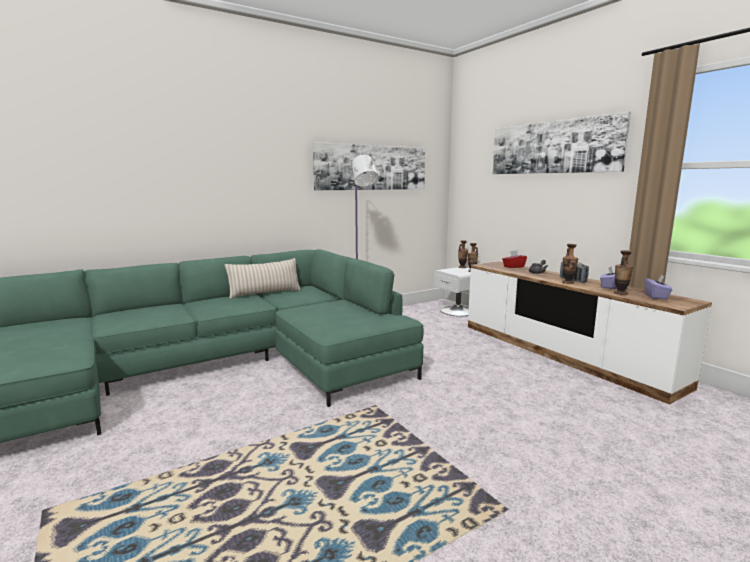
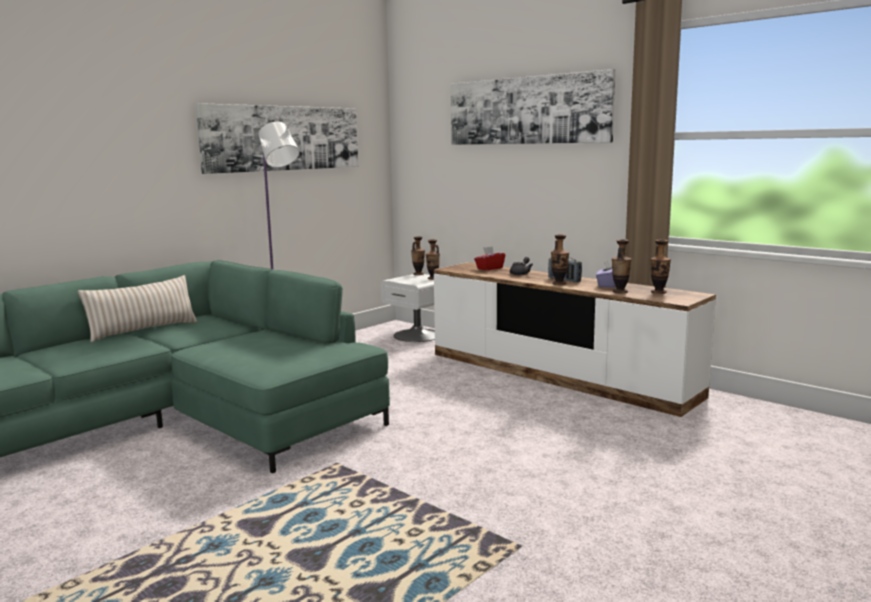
camera: 15 degrees left, 0 degrees up
purple tissue box [645,274,672,300] -> vase [651,240,671,294]

